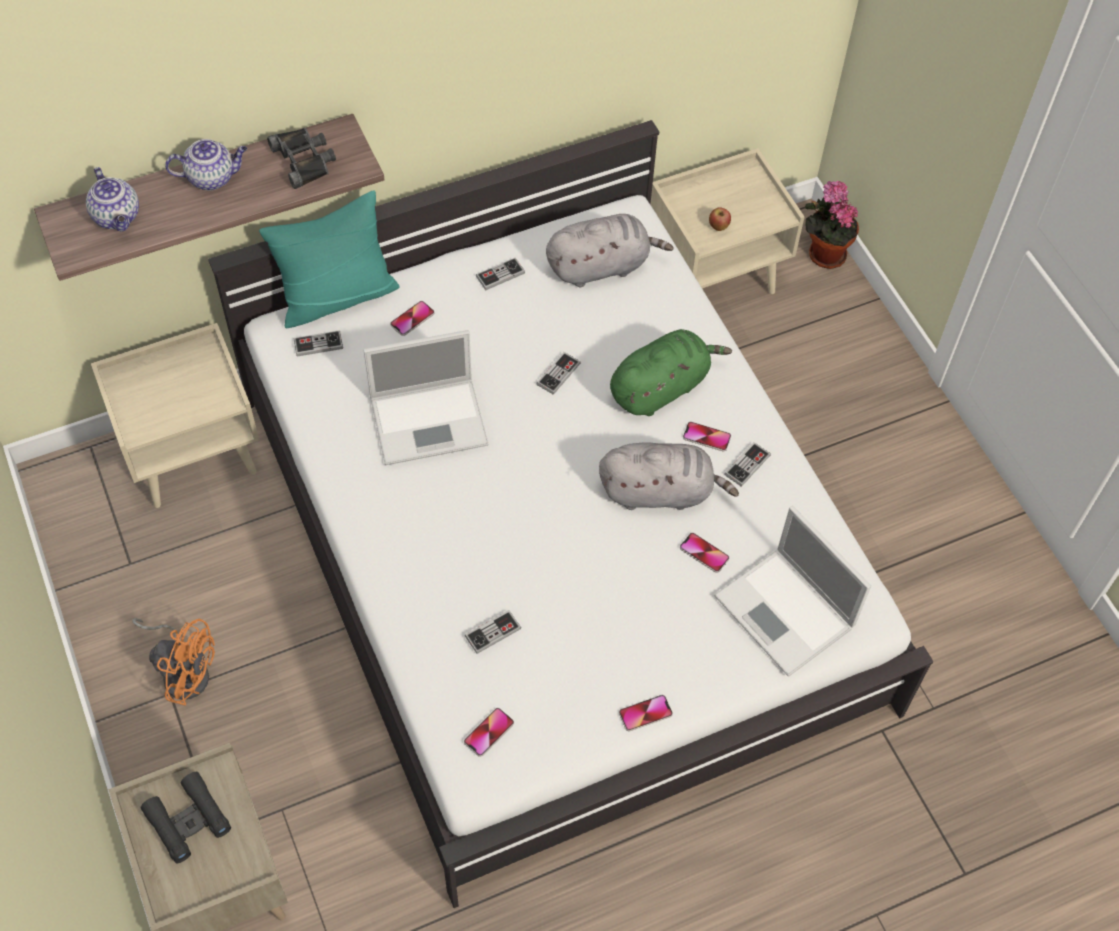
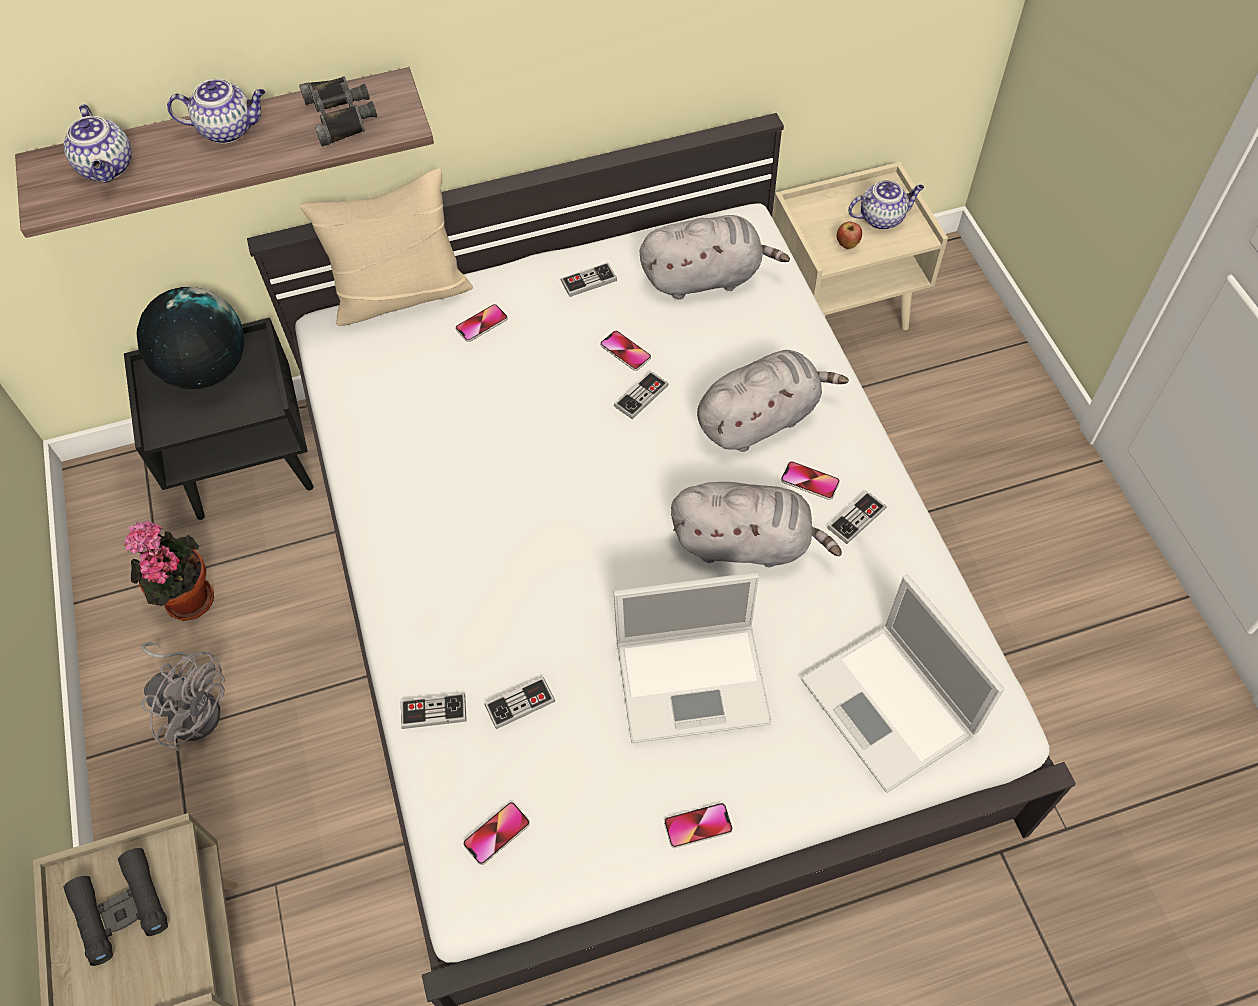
camera: 10 degrees right, 0 degrees up
beige nightstand [91,323,259,508] -> black nightstand [124,317,314,520]
orange fan [132,618,215,706] -> grey fan [141,642,225,751]
turquoise pillow [259,190,400,328] -> beige pillow [301,168,473,326]
game controller [294,330,343,357] -> game controller moved to [401,693,467,729]
laptop [363,330,488,465] -> laptop moved to [613,572,772,743]
green plush toy [610,329,732,416] -> grey plush toy [697,350,849,452]
phone [680,533,729,573] -> phone moved to [600,331,651,371]
potted plant [805,181,859,269] -> potted plant moved to [123,521,214,621]
none -> globe [137,287,245,389]
none -> teapot [848,180,924,230]

